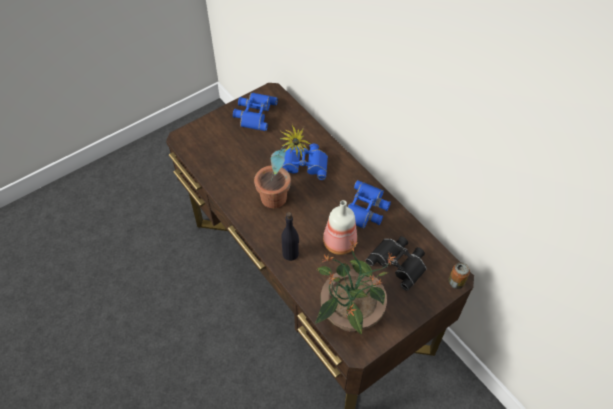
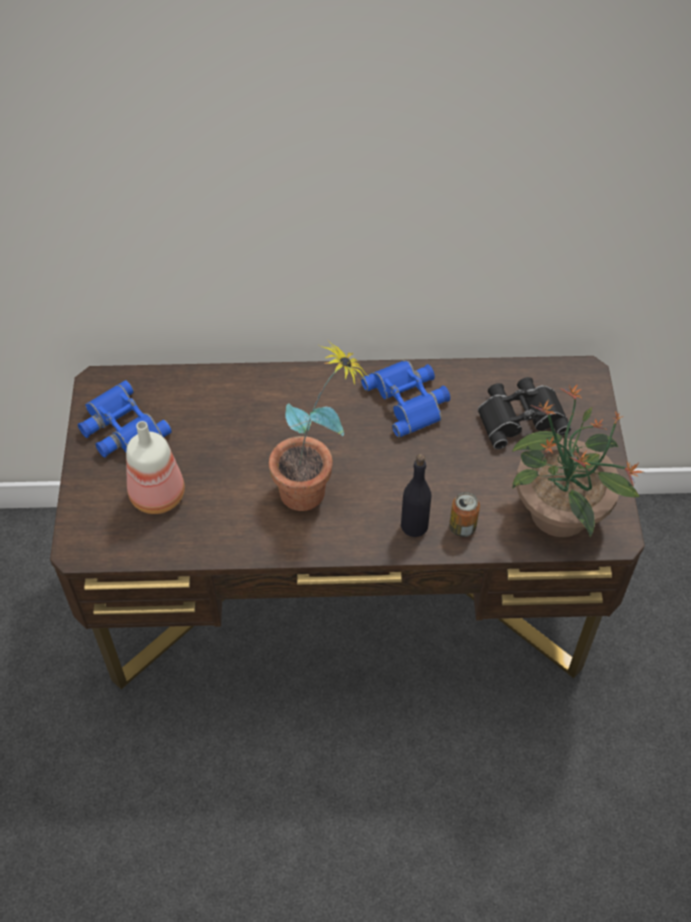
camera: 55 degrees left, 0 degrees up
blue binoculars [282,144,328,180] -> none
bottle [323,200,357,255] -> bottle moved to [126,421,185,514]
can [448,262,470,289] -> can moved to [449,492,480,537]

